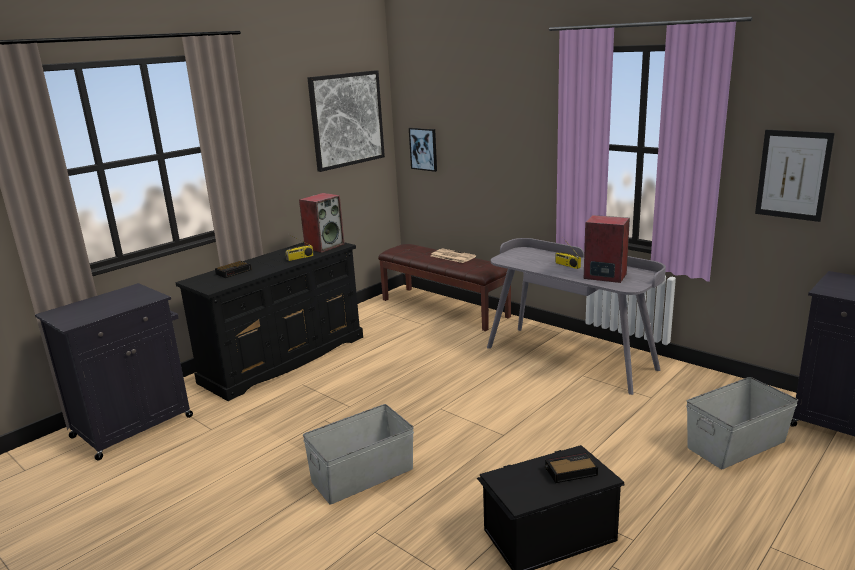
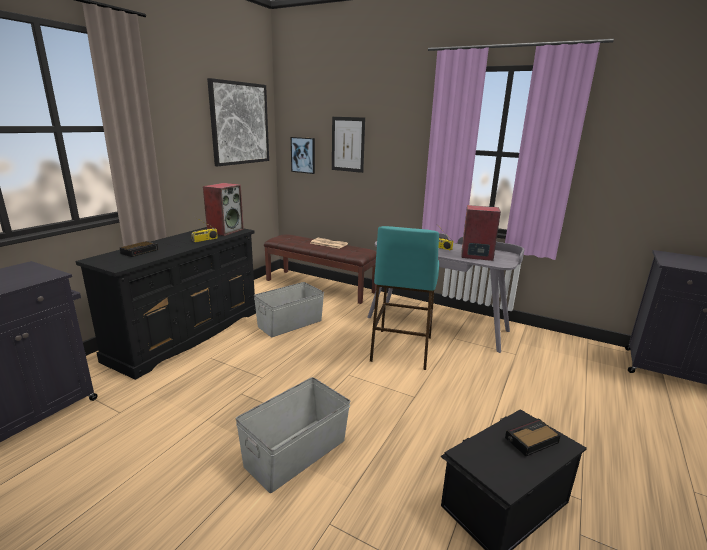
camera: 15 degrees left, 0 degrees up
grey storage box [686,377,798,469] -> grey storage box moved to [254,282,324,337]
picture [755,130,835,222] -> picture moved to [332,117,365,173]
none -> turquoise stool [370,226,439,370]

